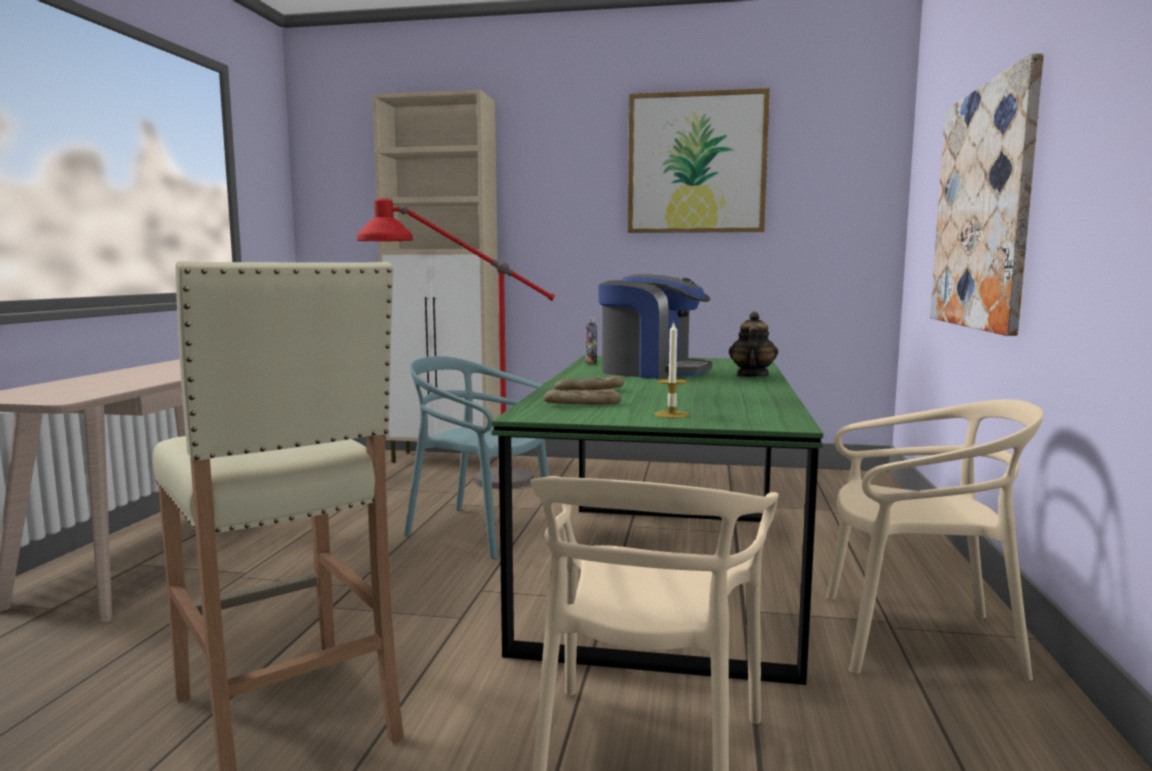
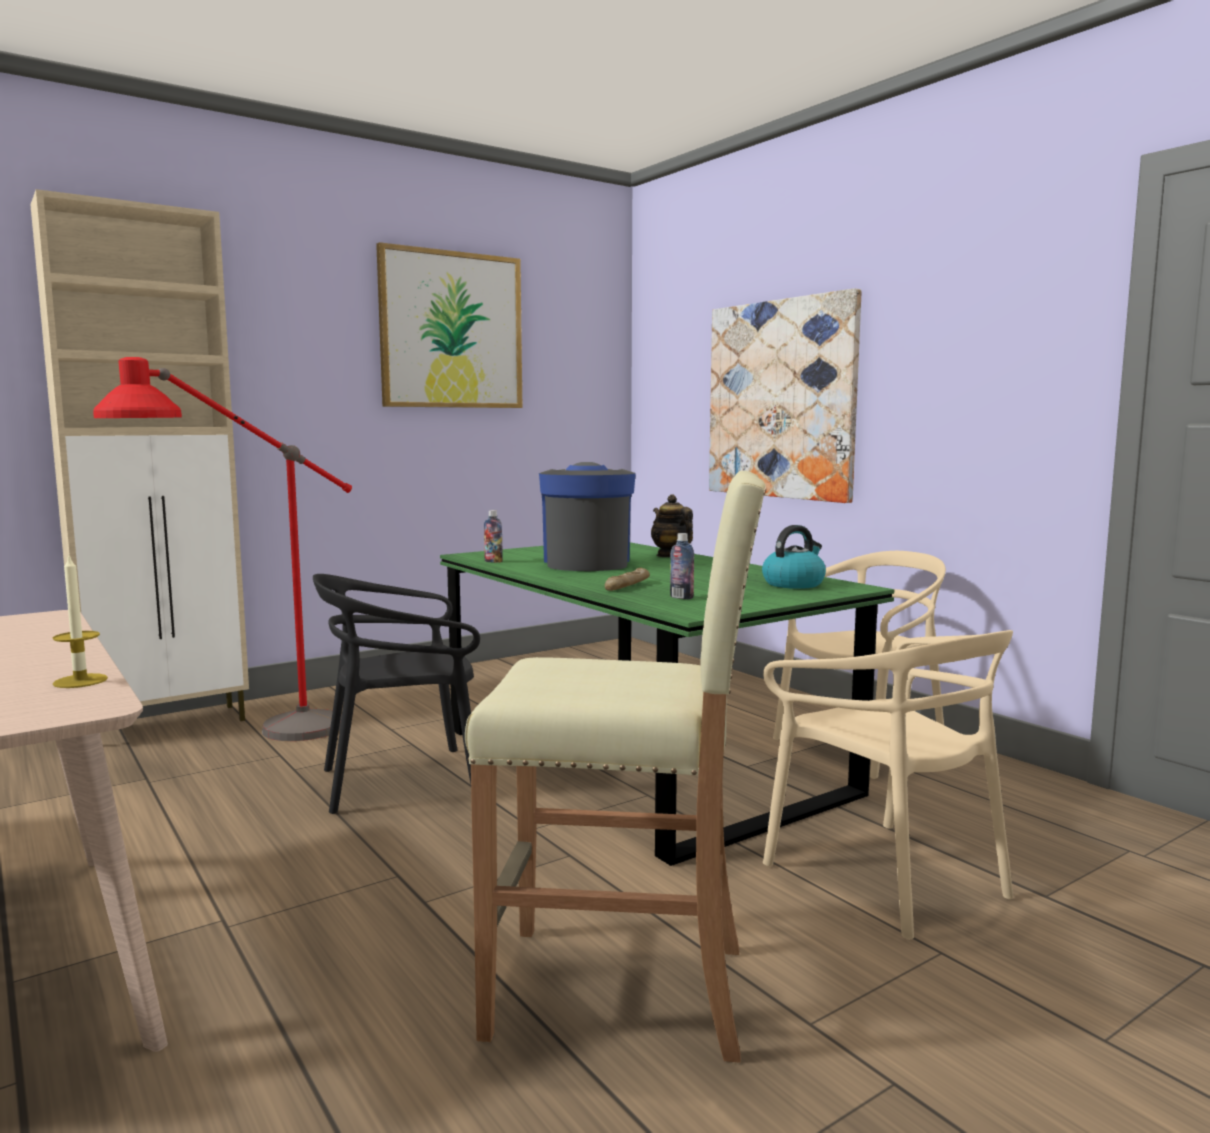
camera: 45 degrees left, 0 degrees up
turquoise chair [404,356,549,559] -> black chair [313,574,480,814]
bread [544,389,622,404] -> bottle [670,533,694,599]
coffee machine [598,274,712,379] -> coffee machine turned 75 degrees counterclockwise [539,462,636,571]
candle [655,321,689,418] -> candle moved to [53,556,108,688]
none -> kettle [762,525,826,589]

